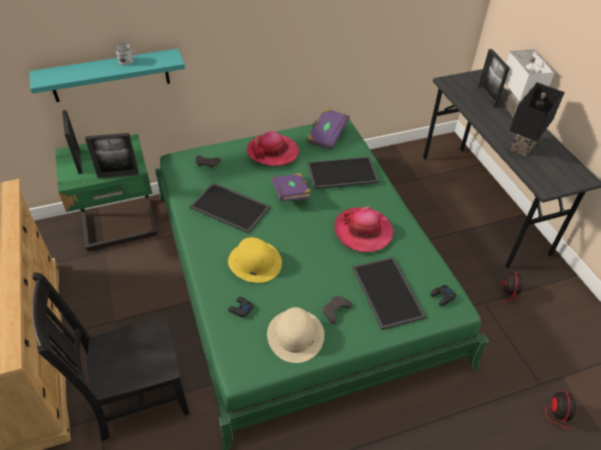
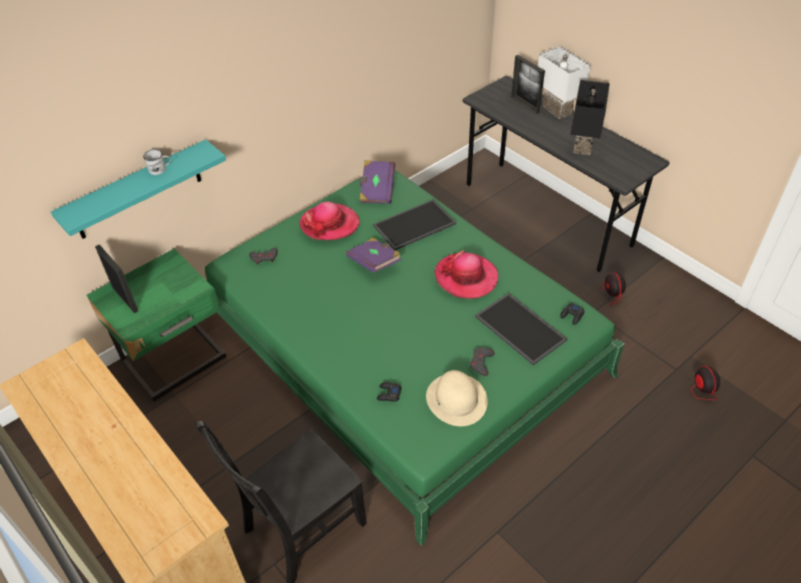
camera: 20 degrees left, 0 degrees up
picture frame [85,133,139,179] -> none
tray [190,182,270,234] -> none
yellow hat [228,237,282,283] -> none

